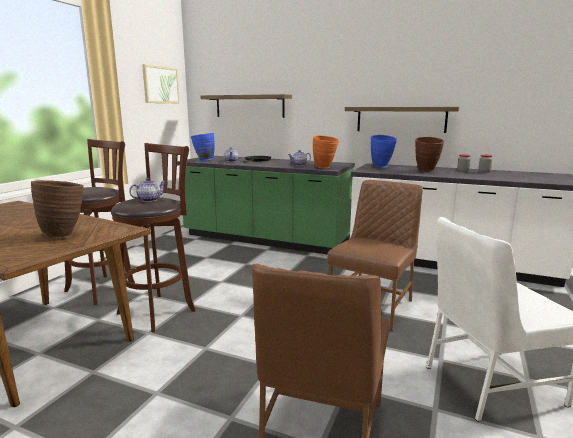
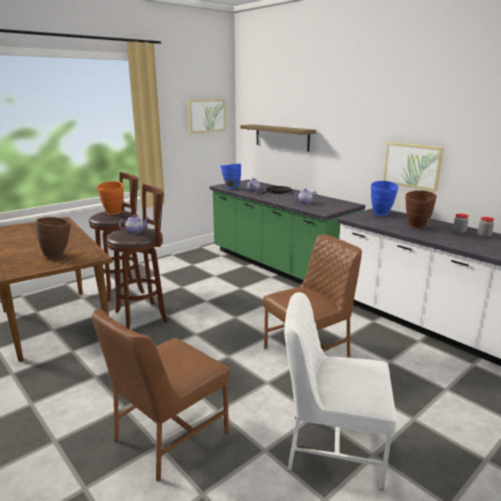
camera: 25 degrees right, 5 degrees up
orange vase [313,135,339,169] -> orange vase moved to [97,181,124,215]
shelf [345,107,459,133] -> picture [383,142,444,192]

